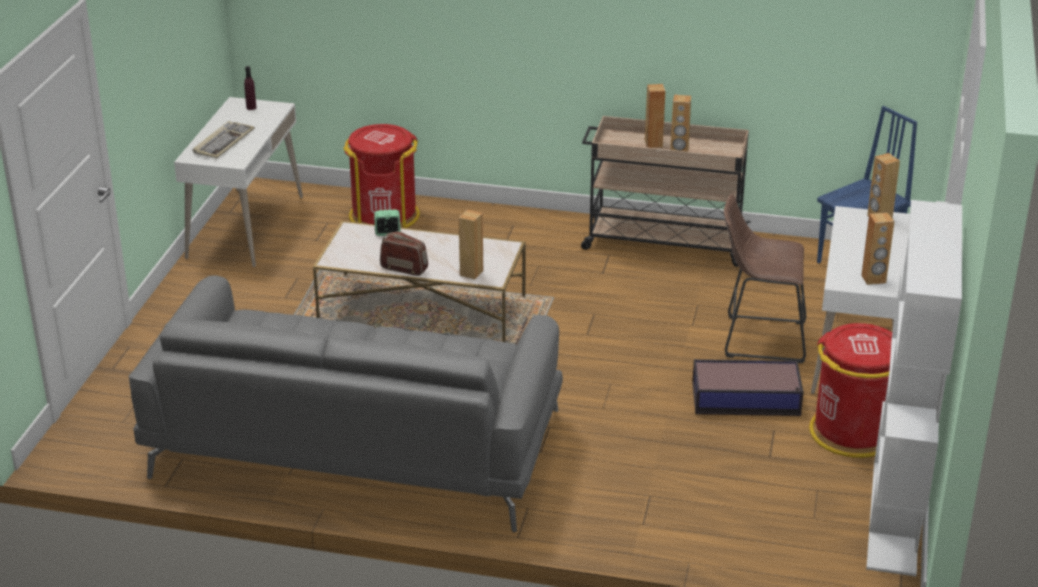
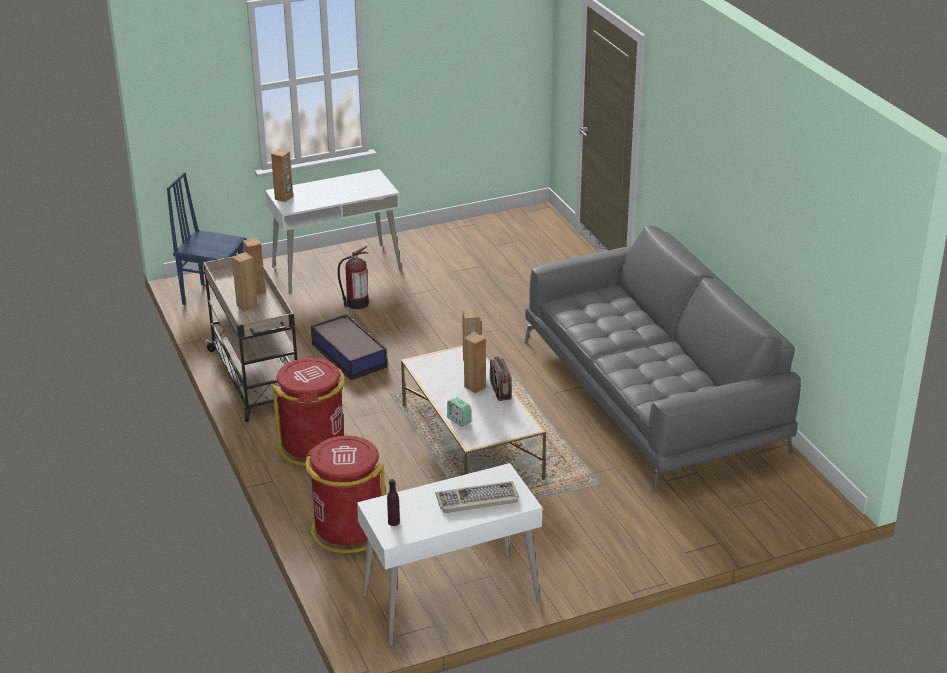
camera: 125 degrees left, 0 degrees up
storage box [692,359,804,416] -> storage box moved to [311,314,387,380]
brown stool [724,194,806,363] -> fire extinguisher [338,246,369,309]
red trash can [809,323,892,458] -> red trash can moved to [272,358,346,466]
brown speaker [861,212,895,285] -> brown speaker moved to [464,332,486,393]
white bookcase [866,200,962,576] -> none

